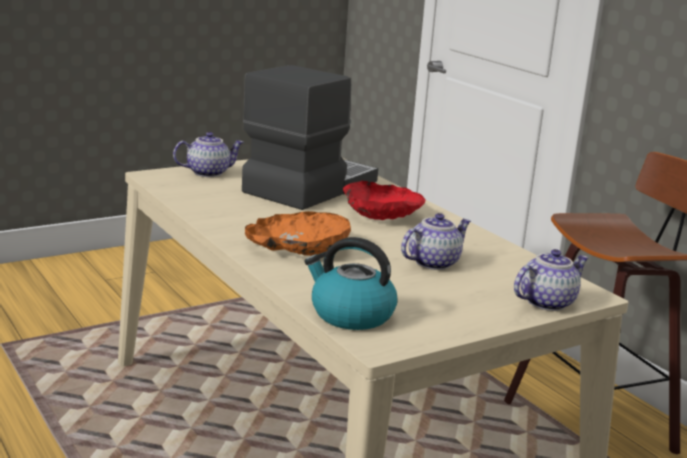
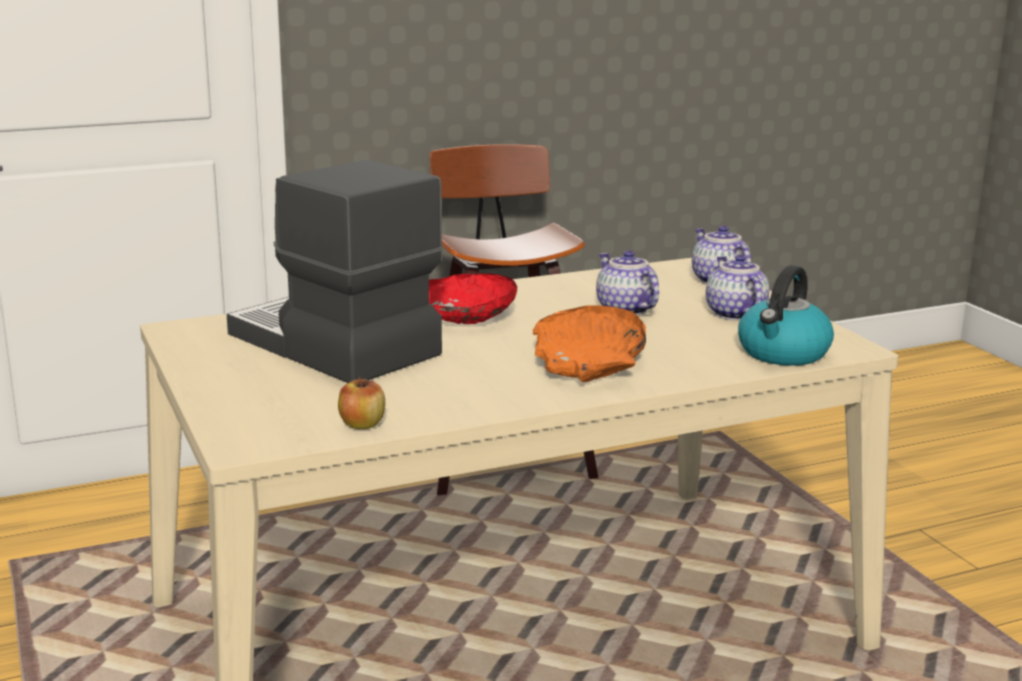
camera: 80 degrees left, 0 degrees up
teapot [173,132,244,177] -> teapot moved to [706,255,769,321]
none -> apple [338,377,385,429]

